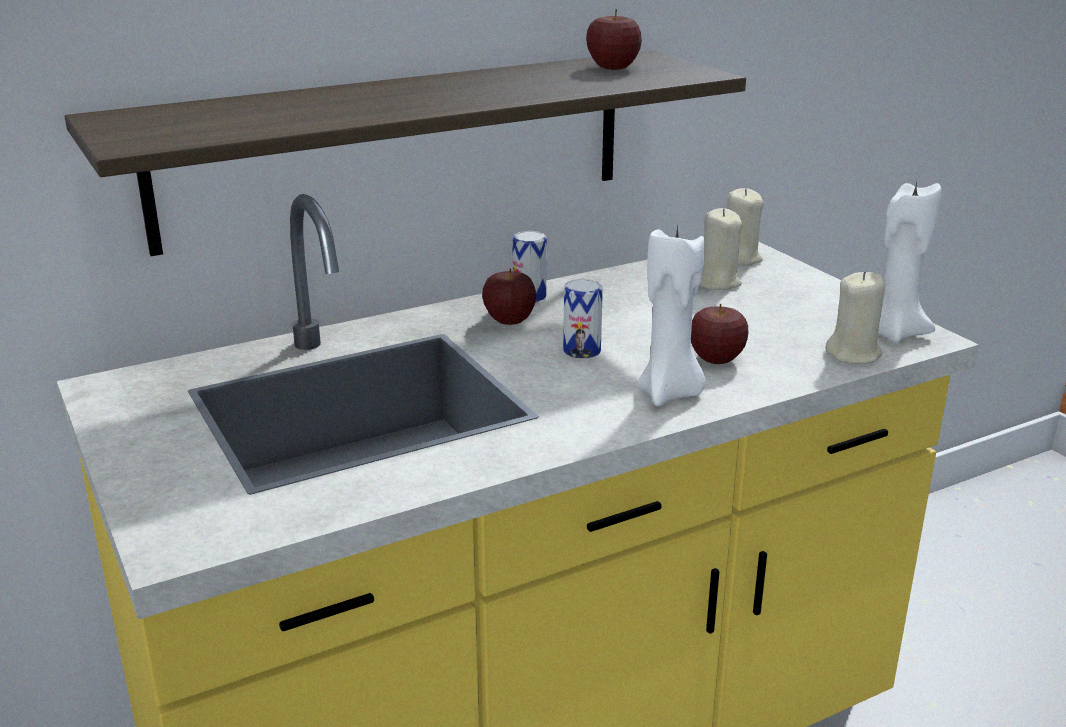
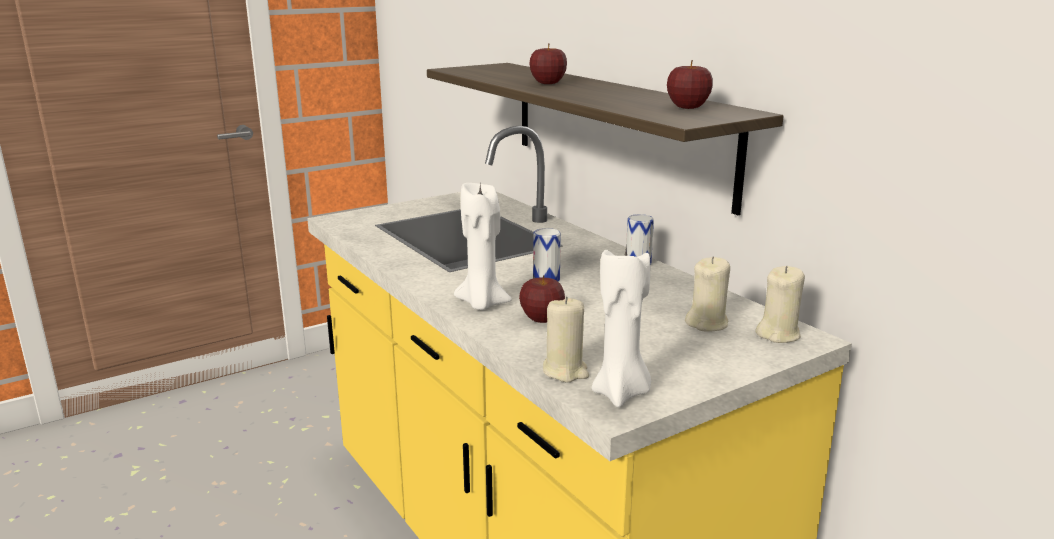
camera: 85 degrees right, 5 degrees down
apple [482,268,536,325] -> apple moved to [529,43,567,84]

